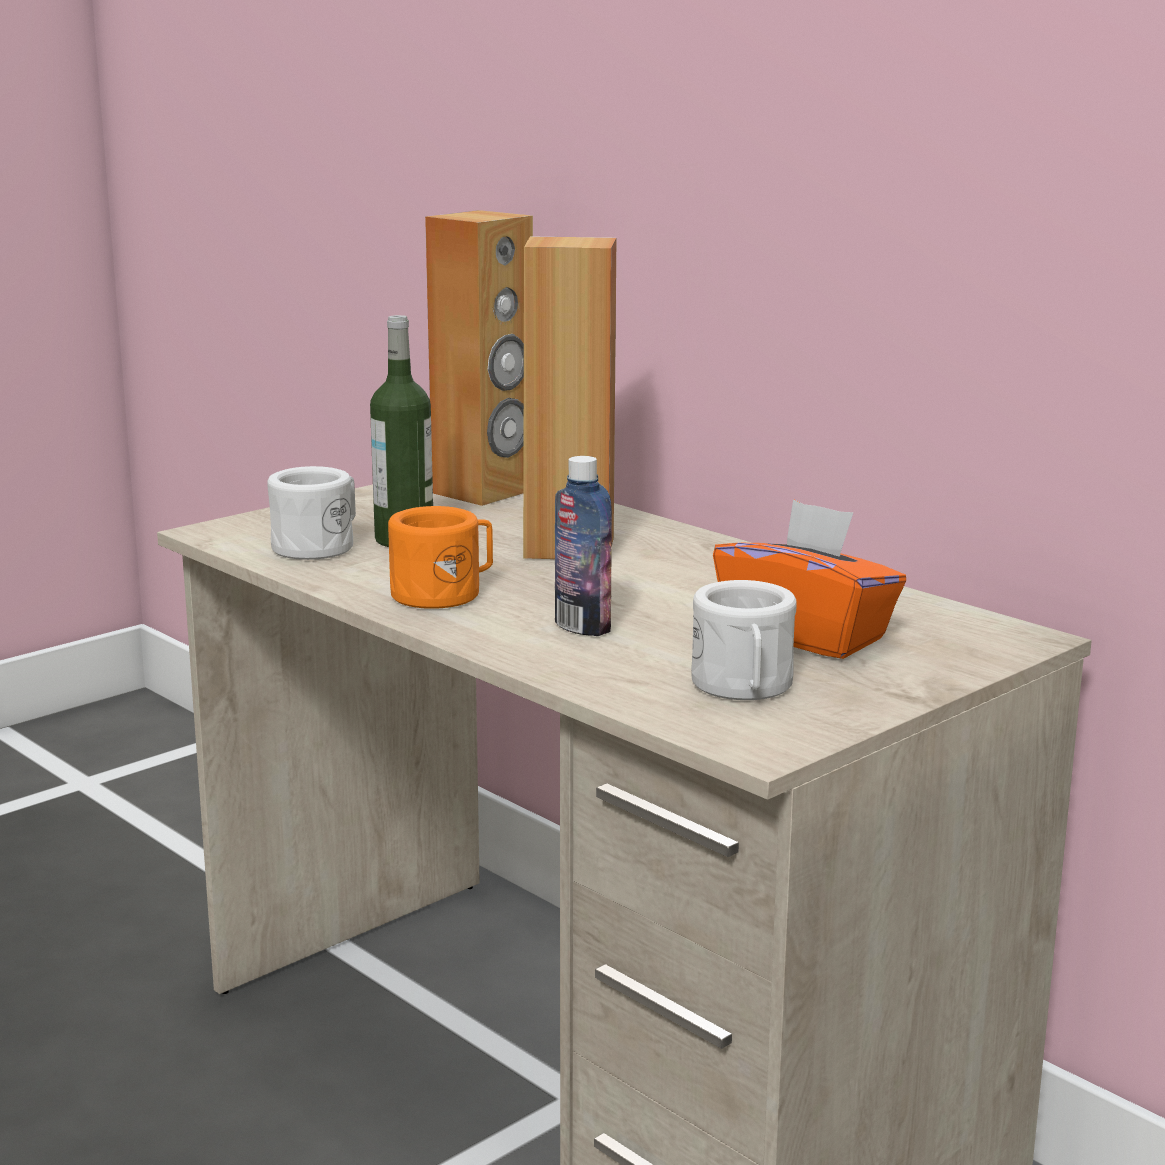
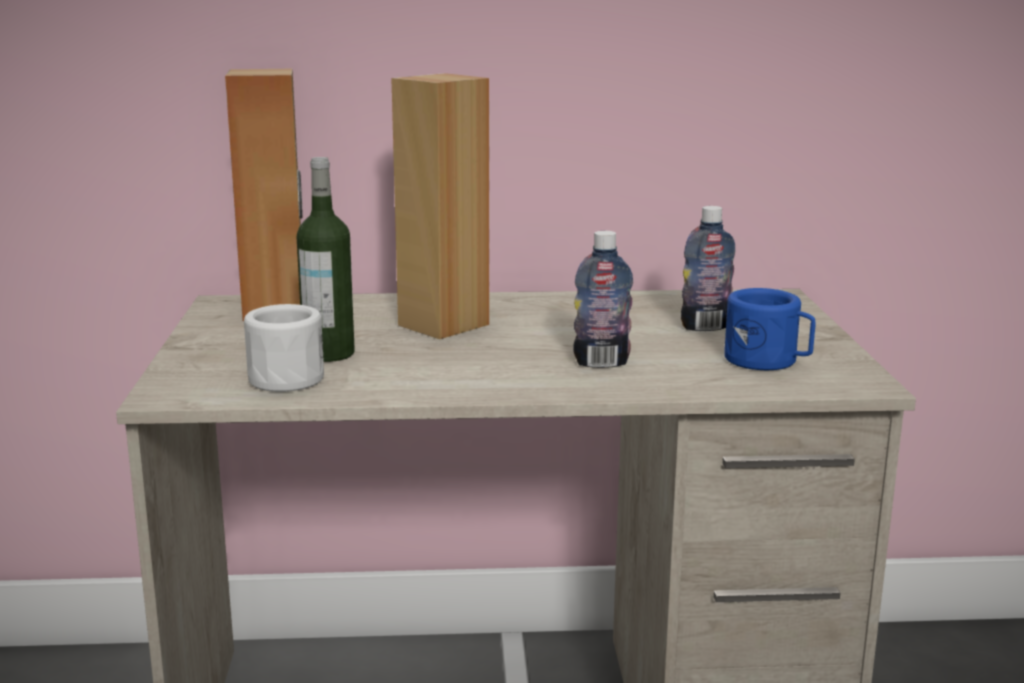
camera: 50 degrees left, 0 degrees up
orange mug [388,506,493,609] -> none
white mug [691,580,797,700] -> blue mug [724,288,816,370]
orange tissue box [713,499,906,659] -> bottle [681,206,735,331]

